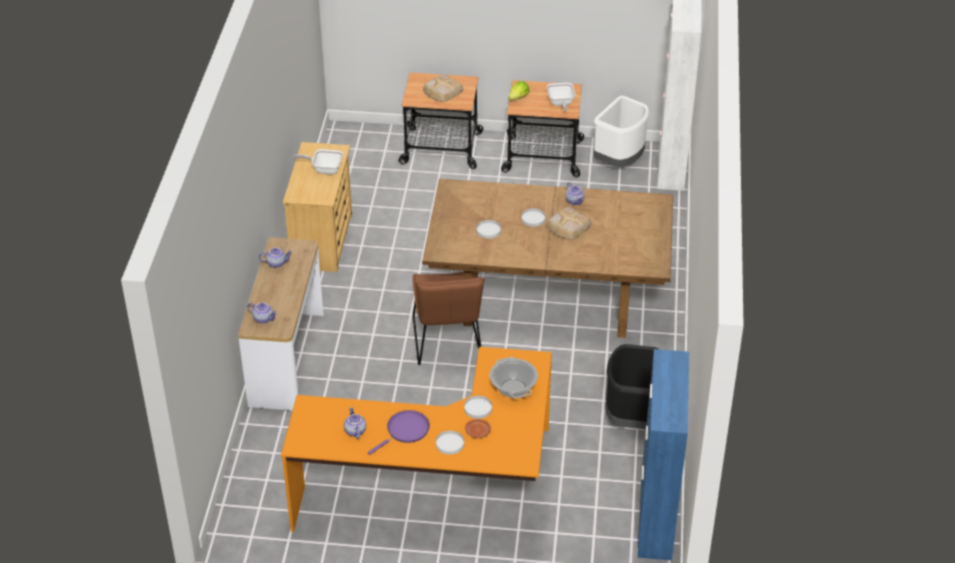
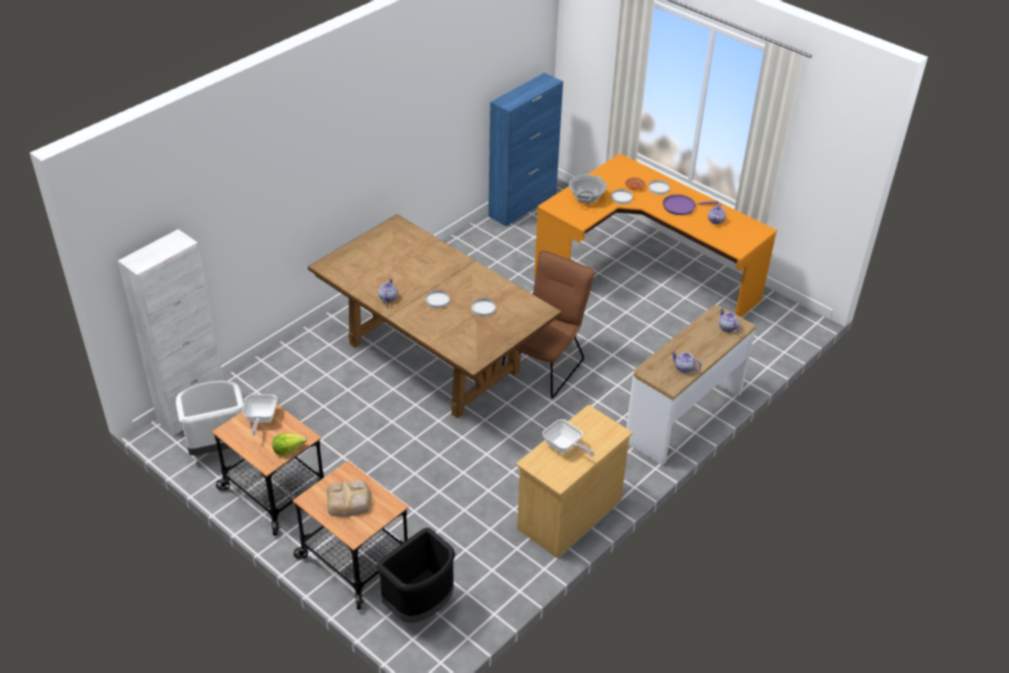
camera: 145 degrees left, 0 degrees up
bread [546,207,591,240] -> none
frying pan [547,83,575,112] -> frying pan turned 150 degrees clockwise [243,394,277,436]
black trash can [606,344,658,429] -> black trash can moved to [377,528,455,623]

